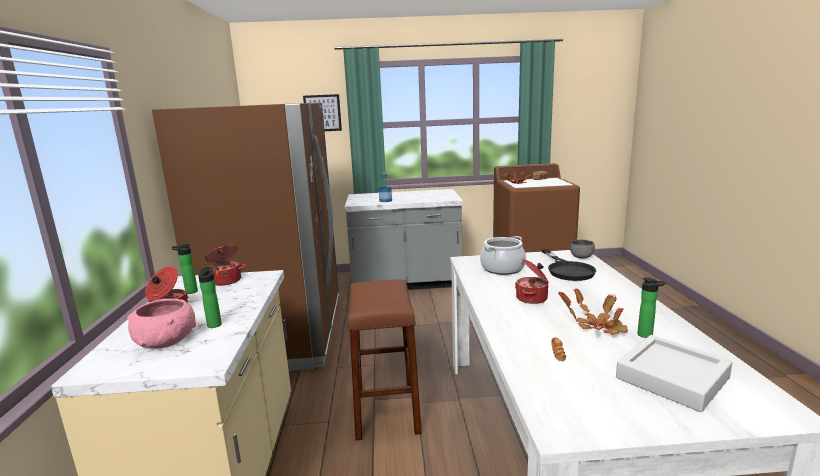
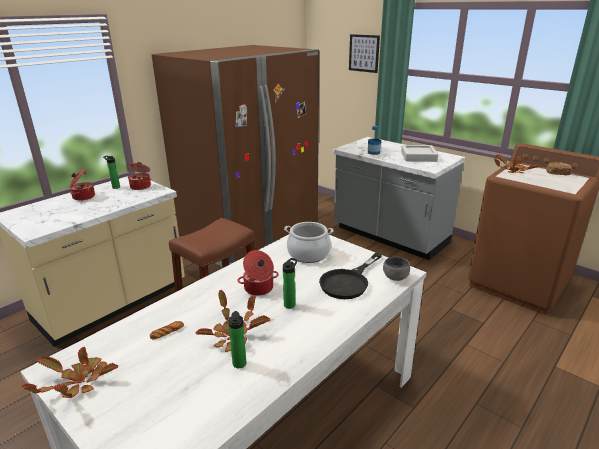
camera: 45 degrees right, 10 degrees up
pink bowl [127,298,196,348] -> none
bottle [198,267,222,328] -> bottle moved to [283,258,297,309]
grey tray [616,335,733,412] -> grey tray moved to [401,145,438,162]
none -> potted plant [22,347,118,398]

